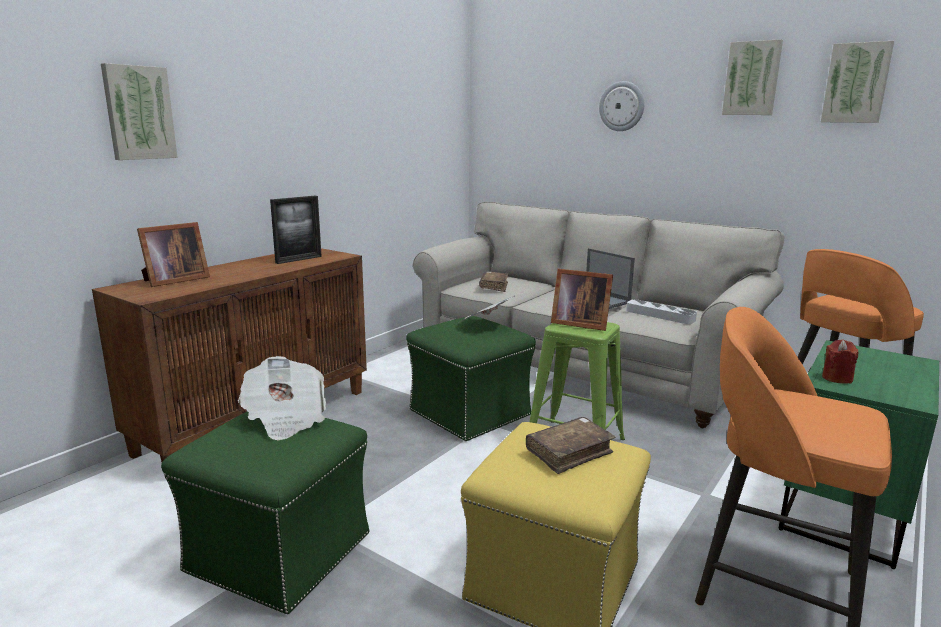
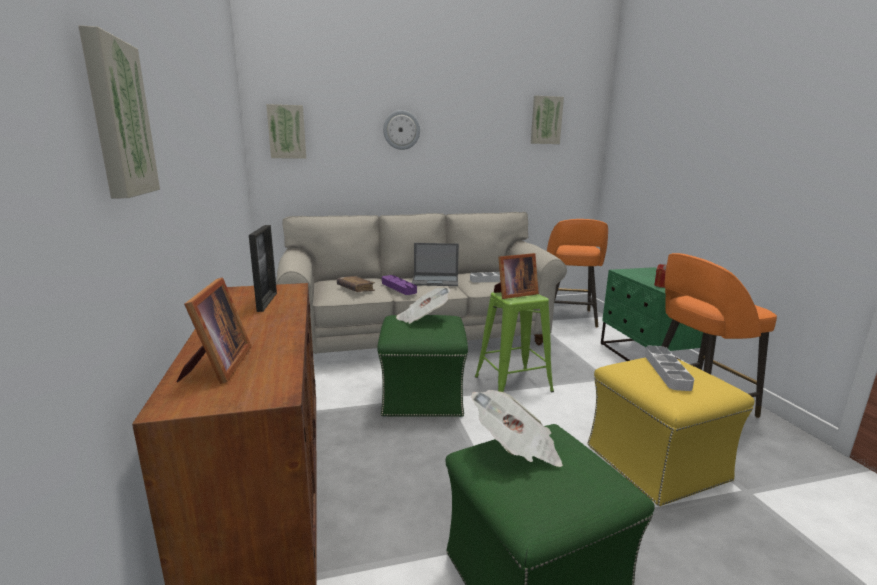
camera: 50 degrees left, 0 degrees up
brown book [526,417,616,474] -> grey tray [645,345,694,391]
picture [722,39,783,115] -> picture moved to [266,104,306,159]
none -> purple tray [382,275,417,295]

